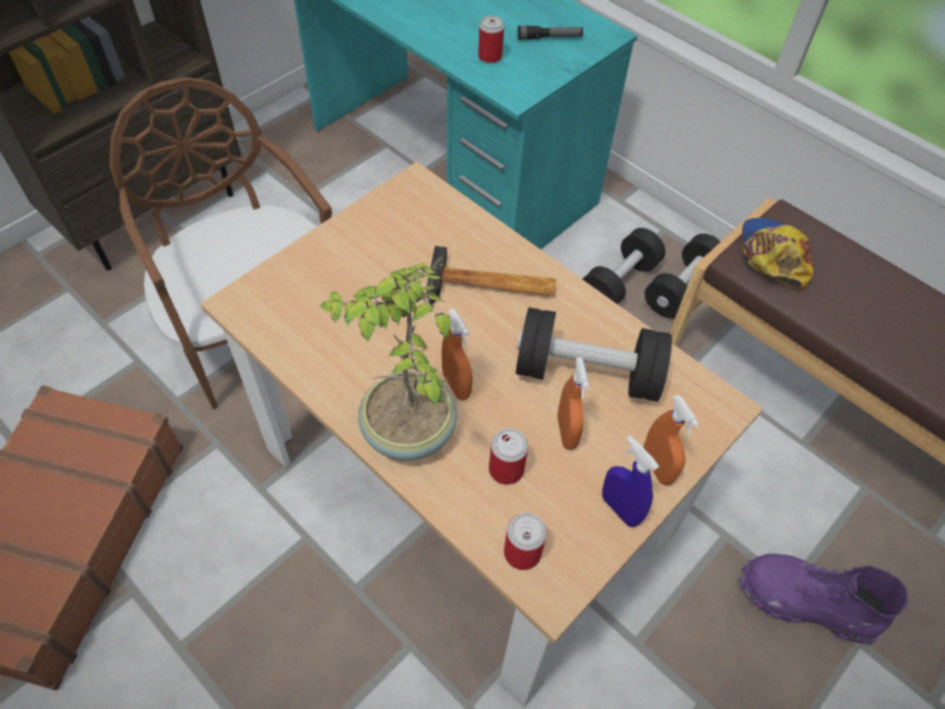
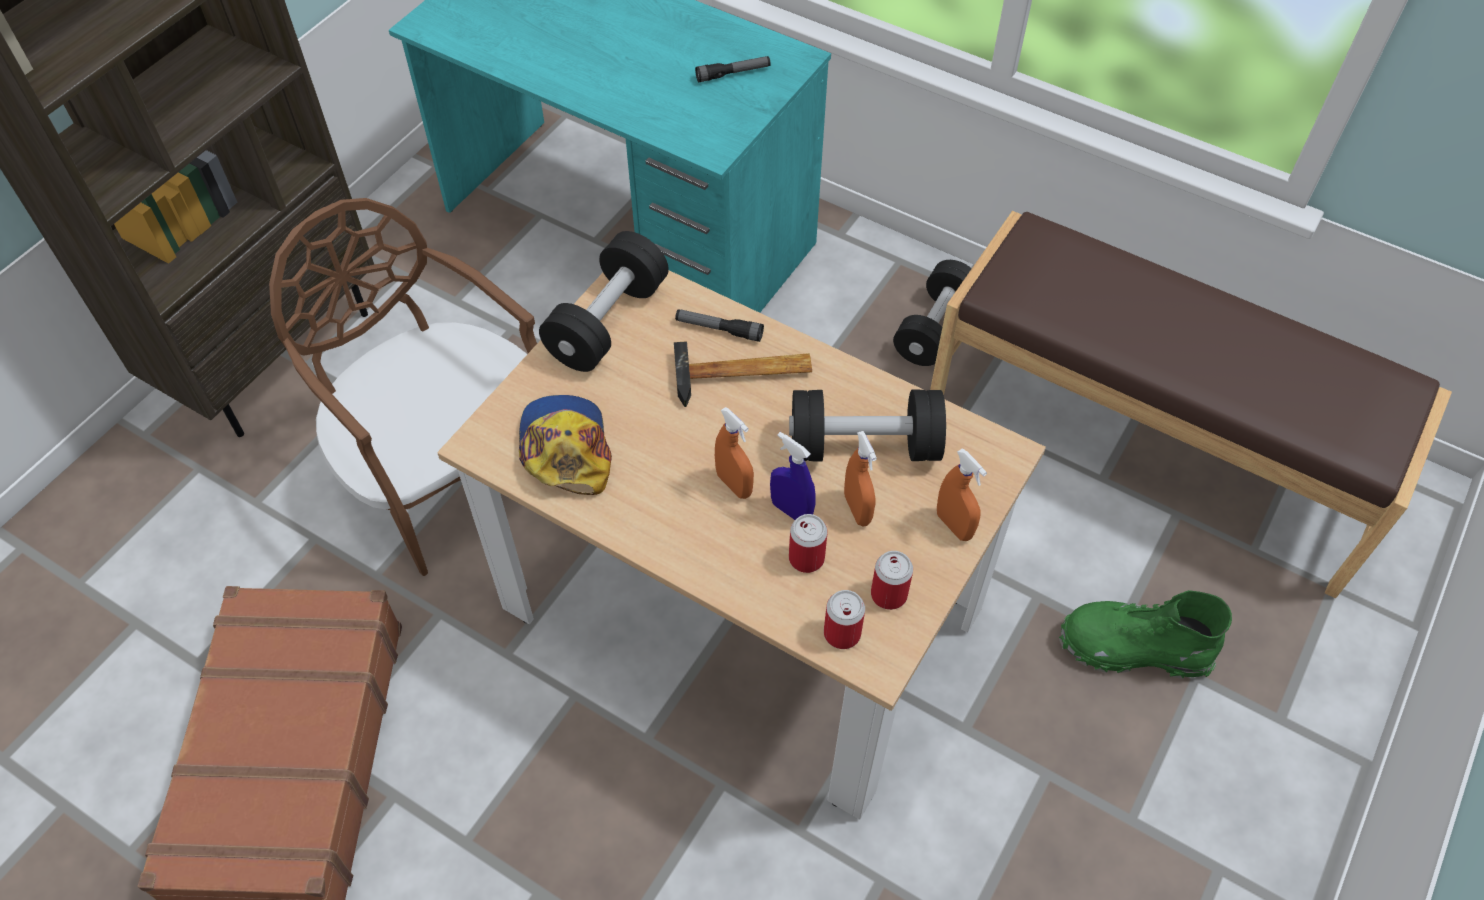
camera: 10 degrees left, 0 degrees up
potted plant [320,263,457,461] -> none
can [478,15,504,63] -> can moved to [871,551,913,610]
black dumbbell [583,228,665,304] -> black dumbbell moved to [539,231,669,372]
blue spray bottle [602,435,659,527] -> blue spray bottle moved to [770,432,816,520]
purple boot [738,554,908,645] -> green boot [1059,590,1232,679]
cap [742,218,814,290] -> cap moved to [519,395,612,495]
none -> flashlight [675,309,764,342]

